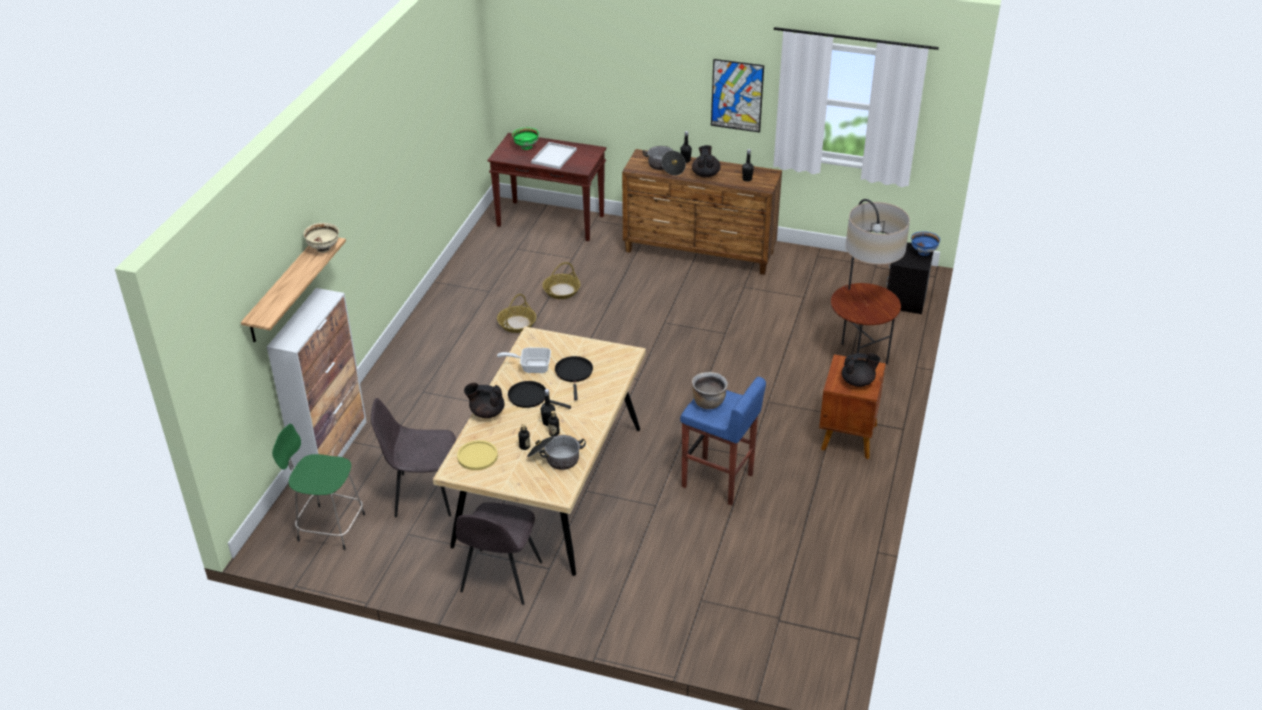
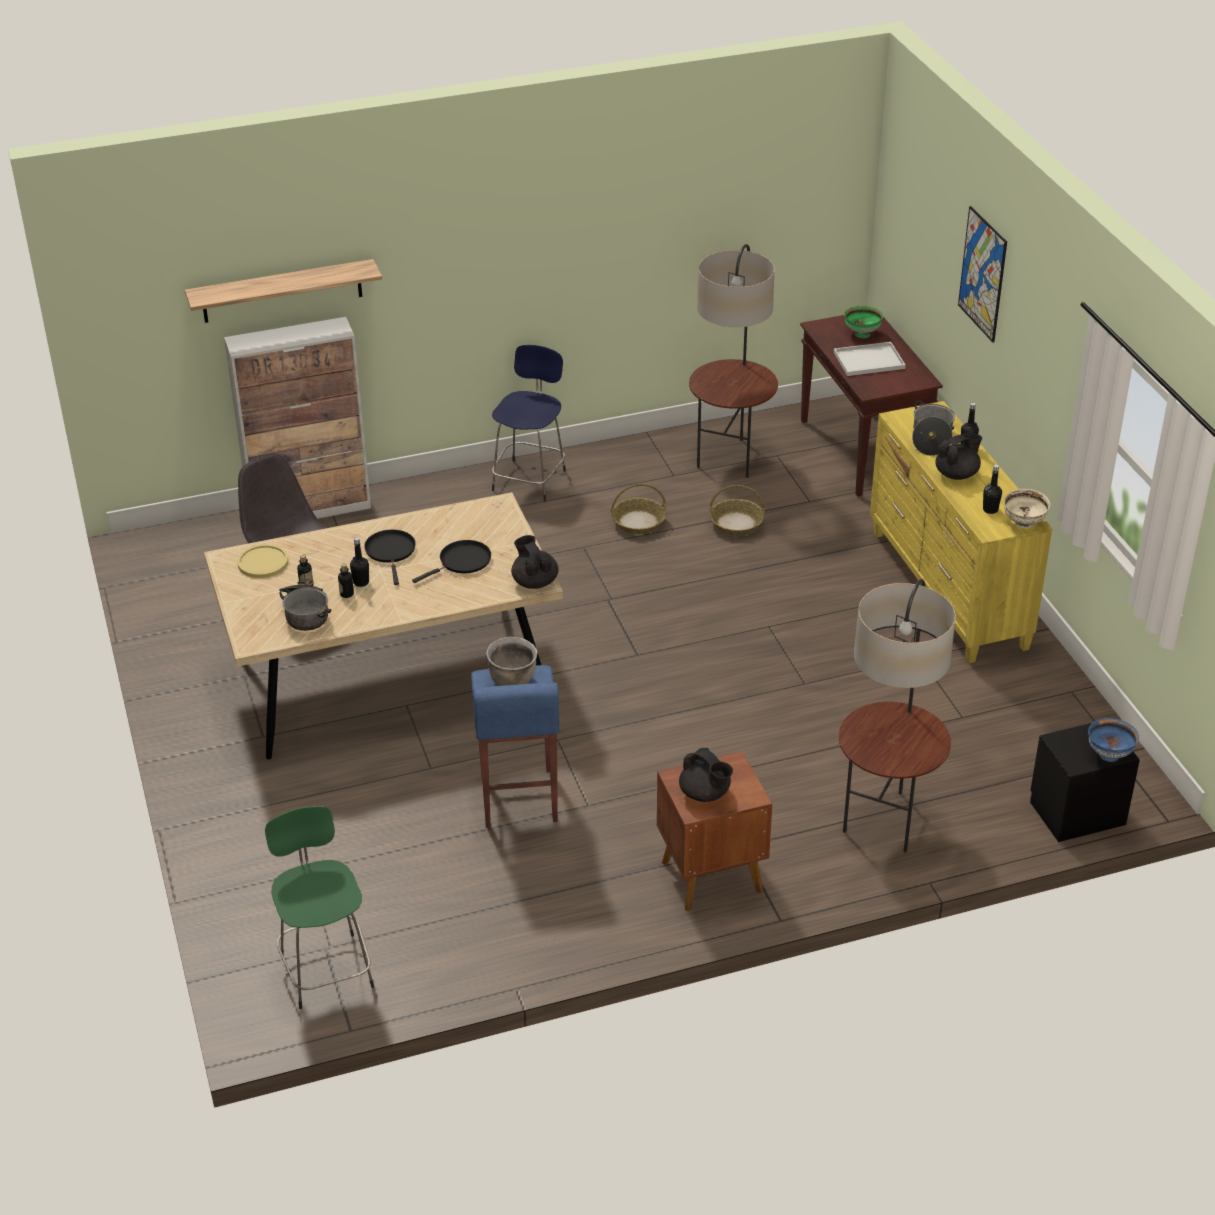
camera: 55 degrees right, 0 degrees up
green stool [272,424,365,550] -> green stool moved to [265,806,374,1009]
beige bowl [303,223,339,253] -> beige bowl moved to [1004,489,1050,528]
grey chair [456,502,542,605] -> none
black teapot [464,383,505,418] -> black teapot moved to [511,535,559,589]
frying pan [497,347,551,373] -> none
brown dresser [622,149,782,275] -> yellow dresser [870,401,1052,663]
picture [711,59,764,133] -> picture moved to [958,206,1007,342]
none -> blue stool [492,345,566,502]
none -> floor lamp [689,244,778,478]

